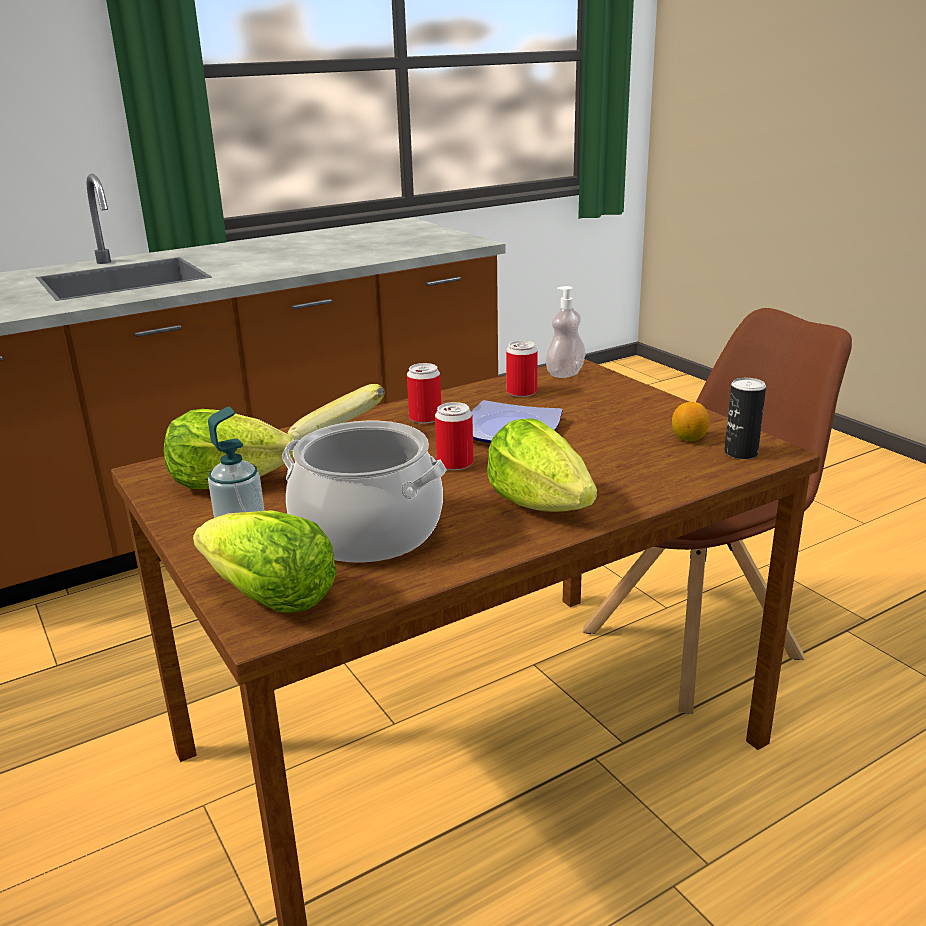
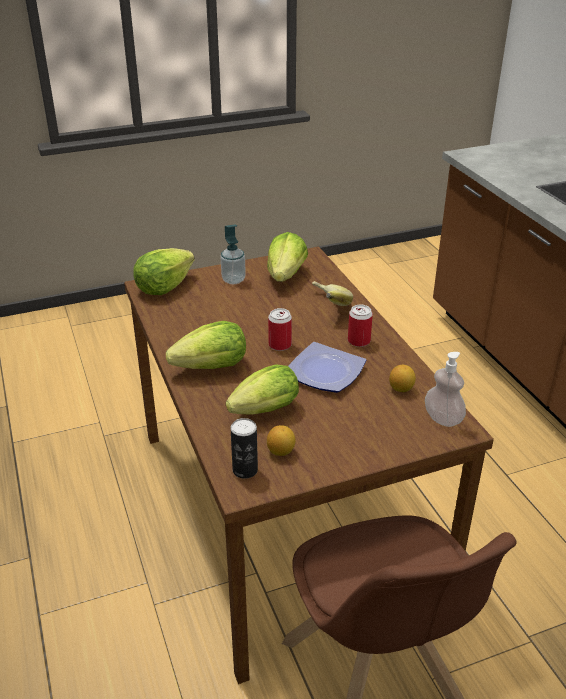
camera: 100 degrees right, 10 degrees up
cooking pot [282,421,446,563] -> none
can [506,340,538,397] -> lemon [389,365,416,392]
none -> lettuce [226,364,299,415]

